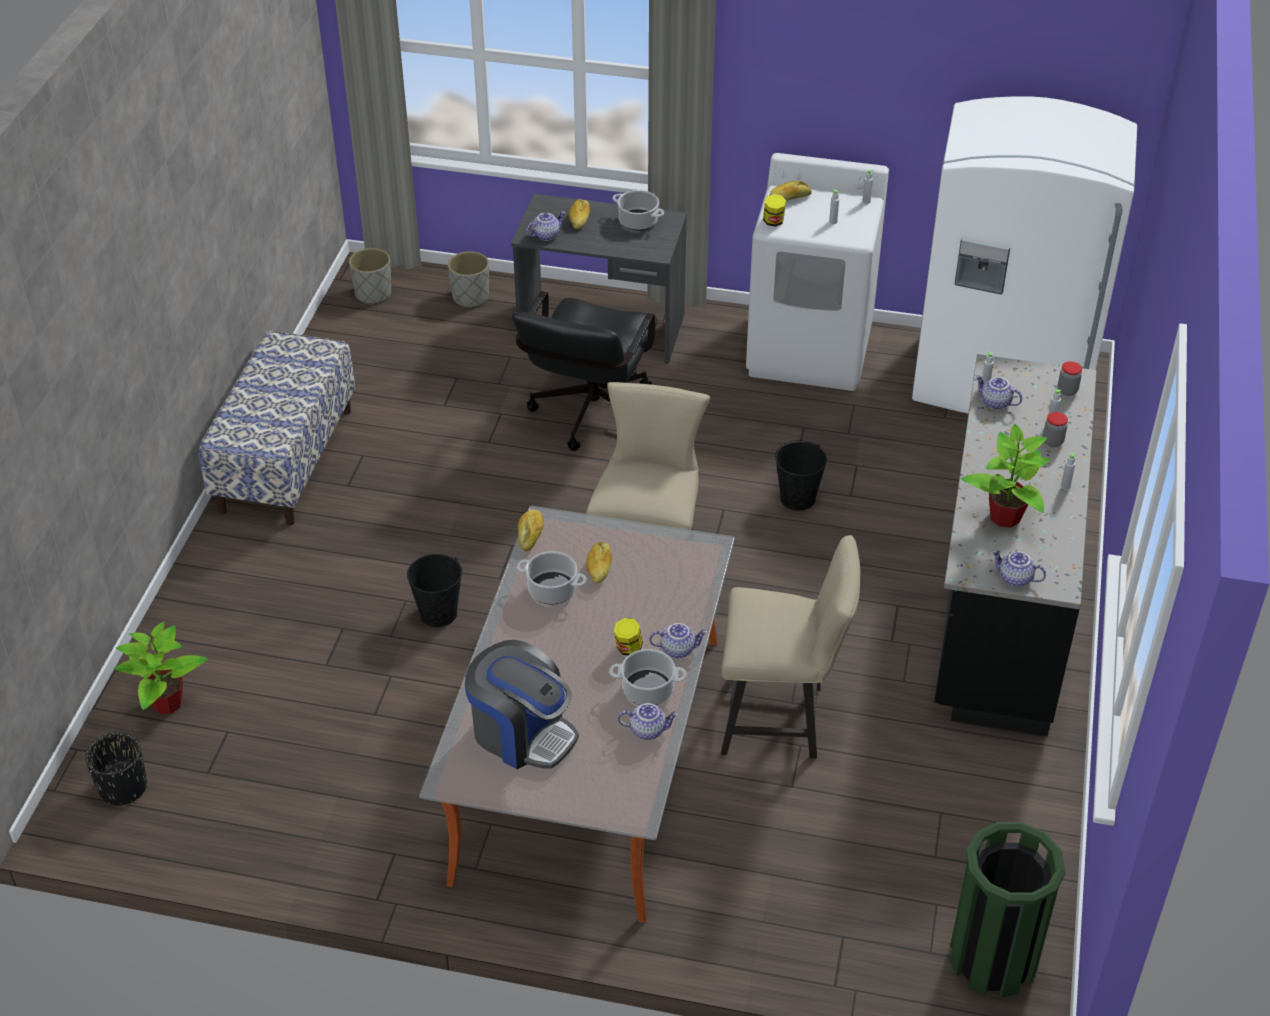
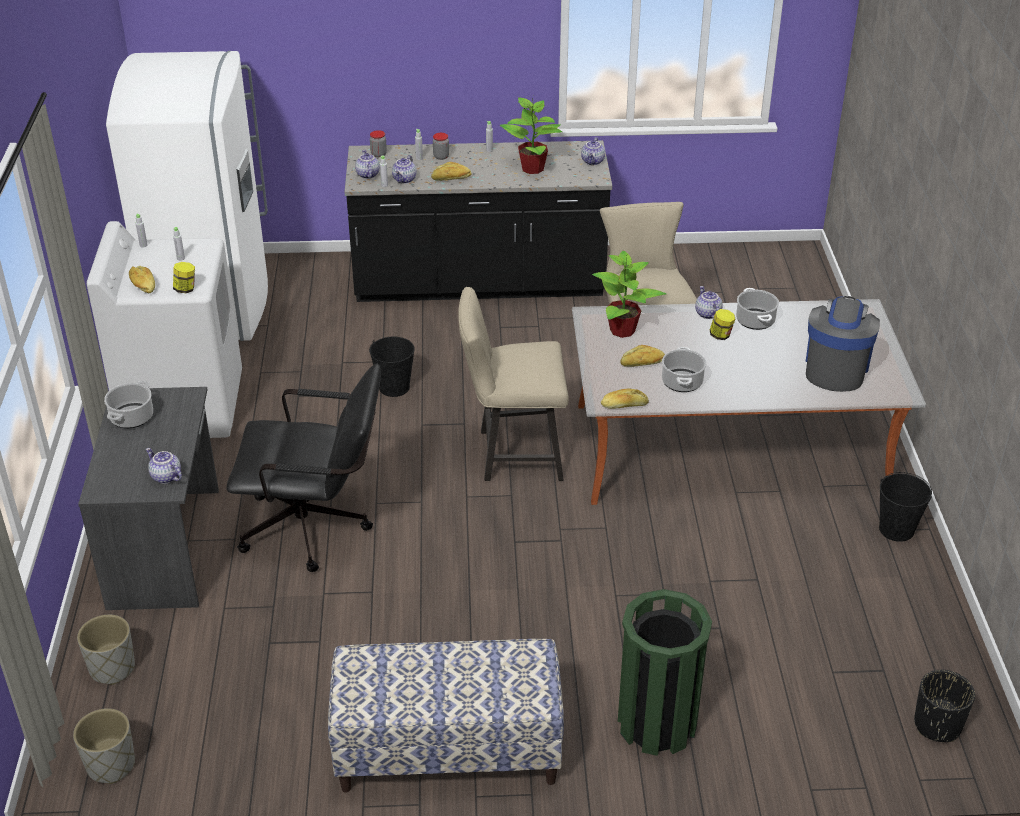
camera: 105 degrees left, 5 degrees down
potted plant [114,622,208,714] -> potted plant moved to [592,251,666,338]
black bucket [407,554,462,627] -> black bucket moved to [879,472,932,542]
bread [569,199,590,229] -> bread moved to [431,162,472,181]
teapot [618,703,678,740] -> teapot moved to [355,150,380,179]
green trash can [950,822,1066,997] -> green trash can moved to [618,589,712,756]

